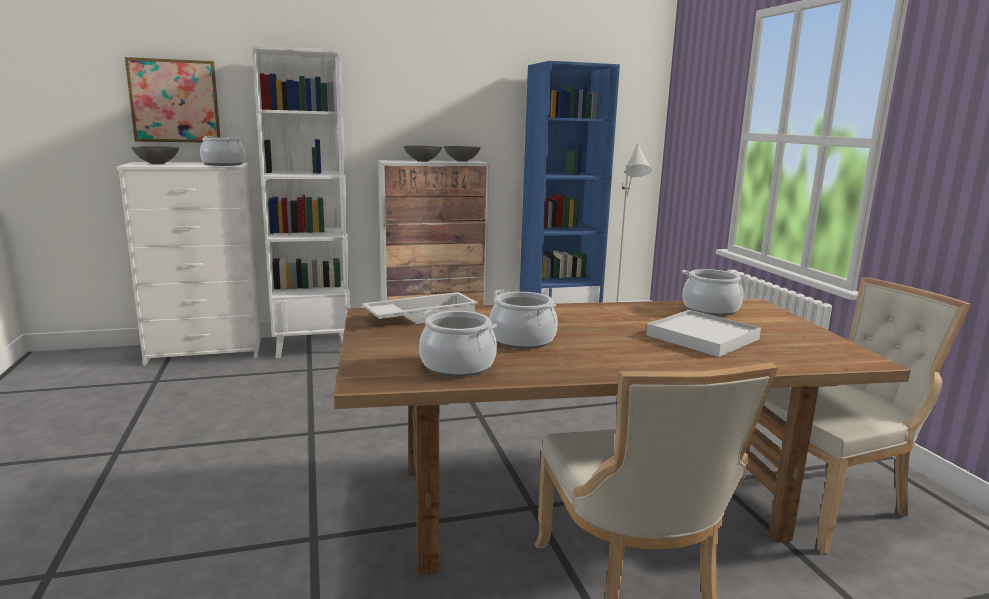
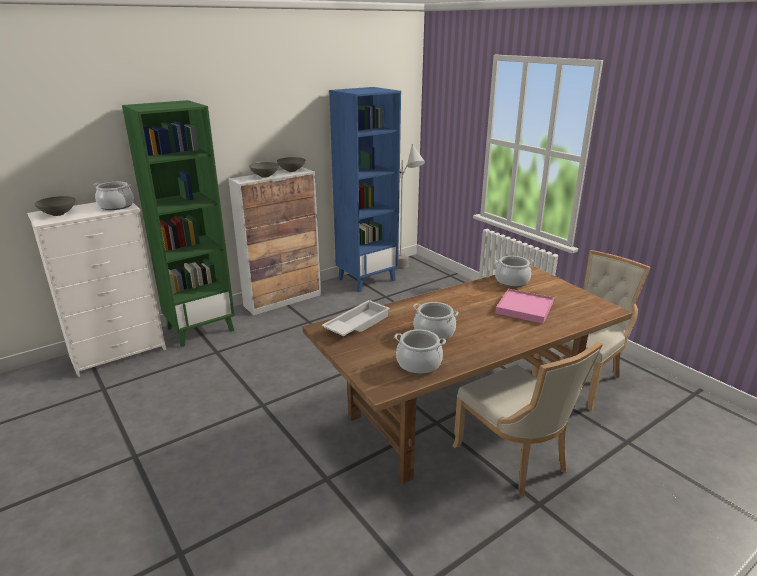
camera: 20 degrees left, 10 degrees up
picture [125,57,220,142] -> none
white bookcase [252,45,350,358] -> green bookcase [122,100,235,347]
white tray [646,310,761,357] -> pink tray [496,289,554,324]

